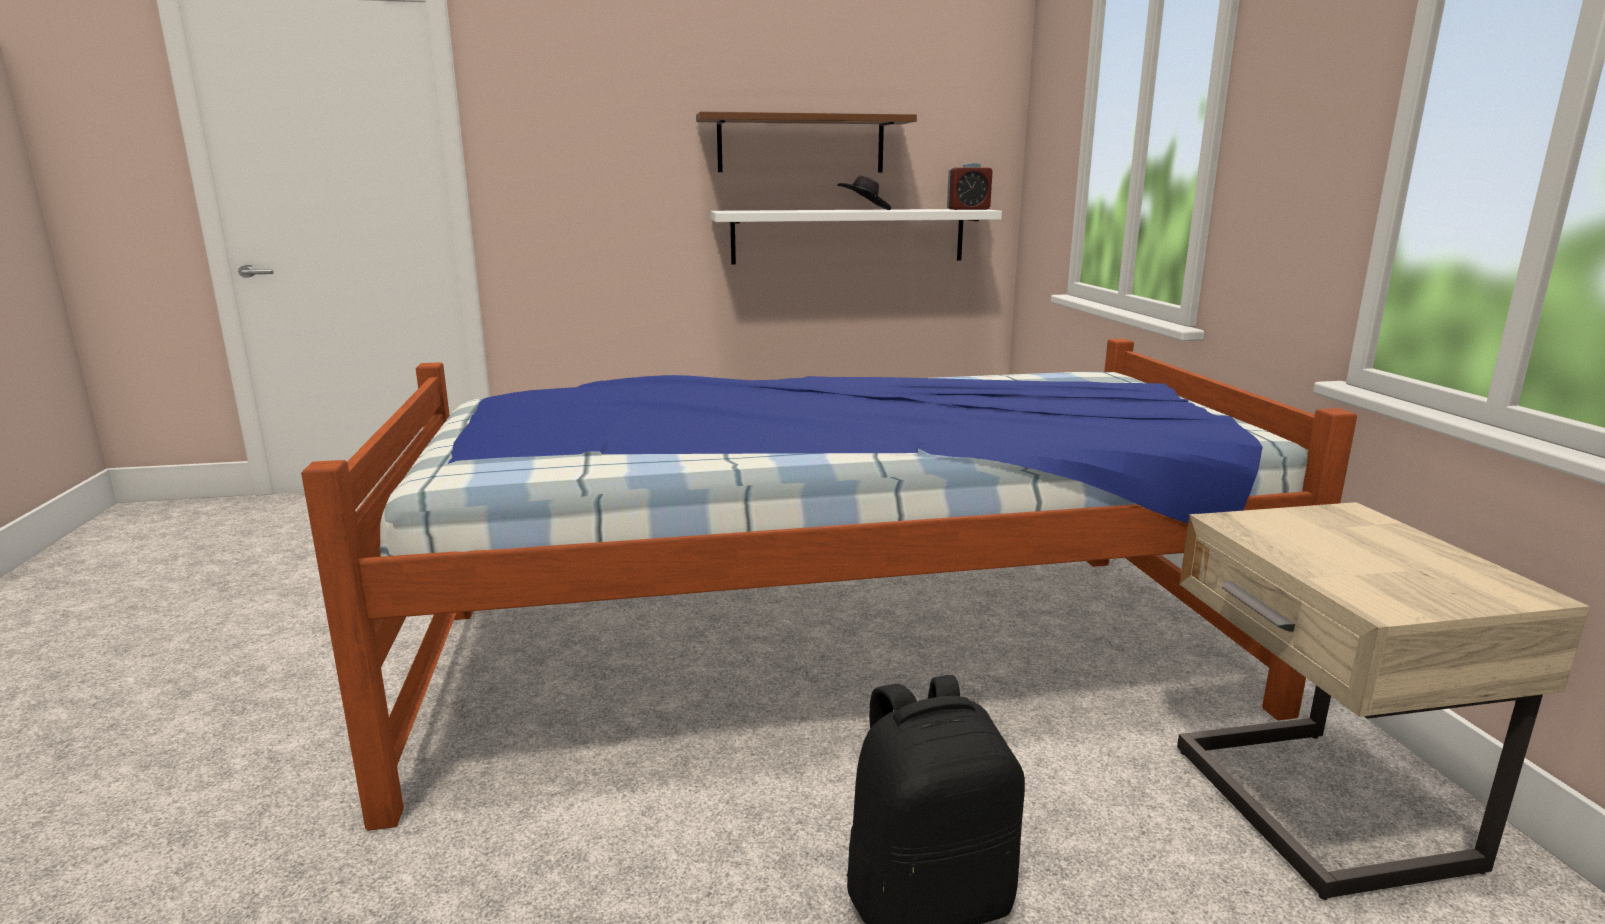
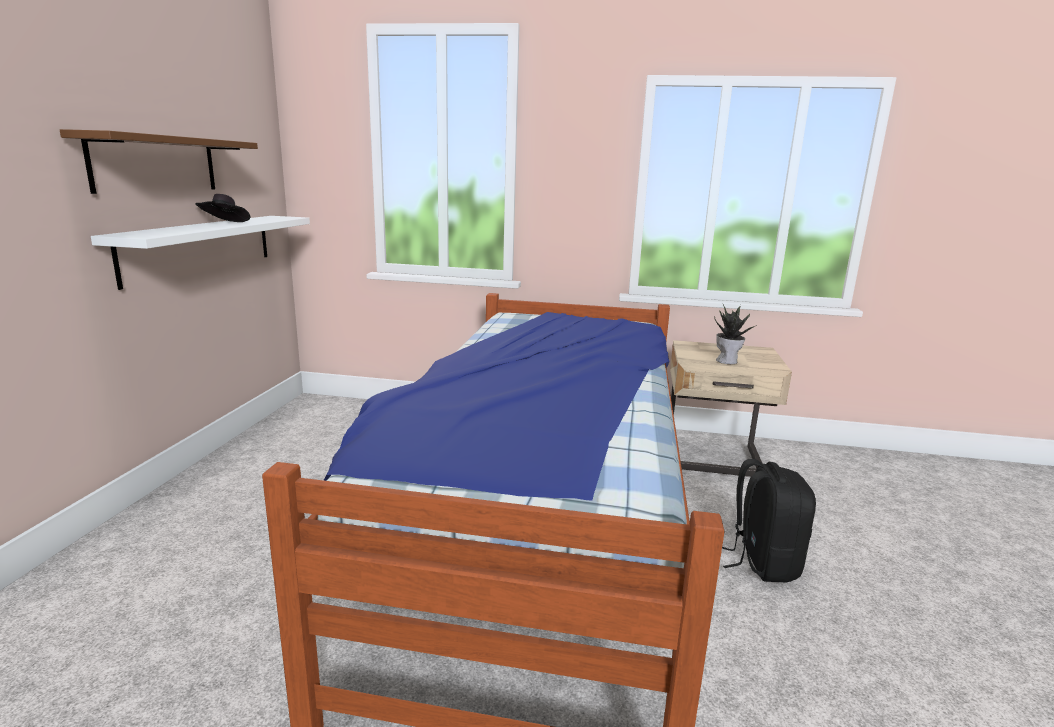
camera: 70 degrees left, 0 degrees up
alarm clock [947,163,992,210] -> none
none -> potted plant [714,304,757,364]

